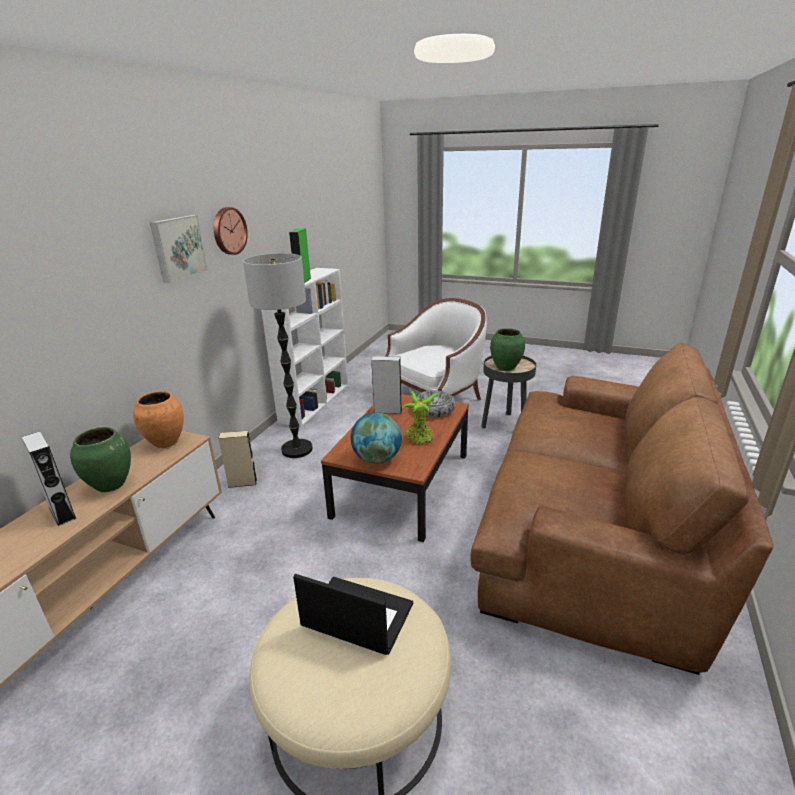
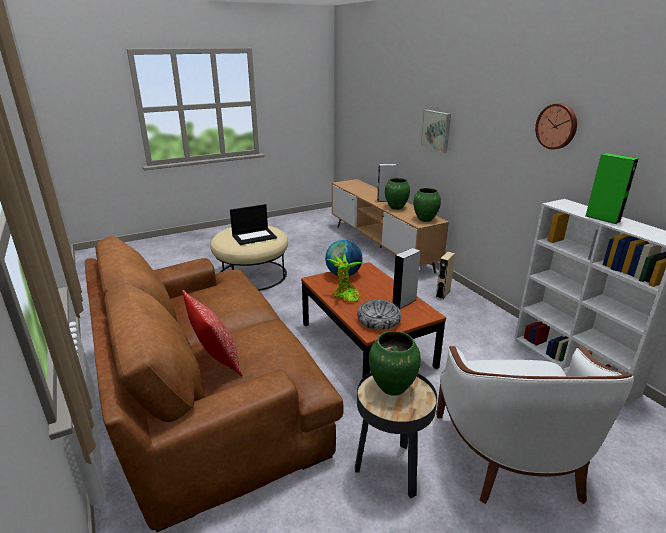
camera: 130 degrees right, 0 degrees up
orange vase [133,391,184,448] -> green vase [413,188,441,222]
picture [150,215,208,283] -> picture moved to [421,110,451,153]
floor lamp [243,253,313,458] -> none
none -> pillow [182,290,243,377]

